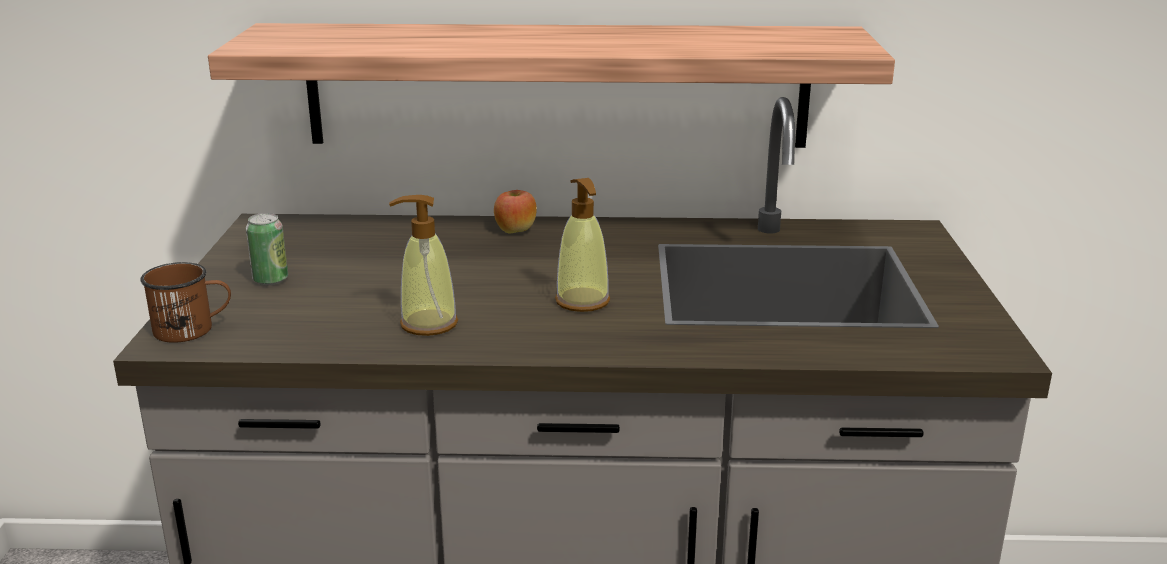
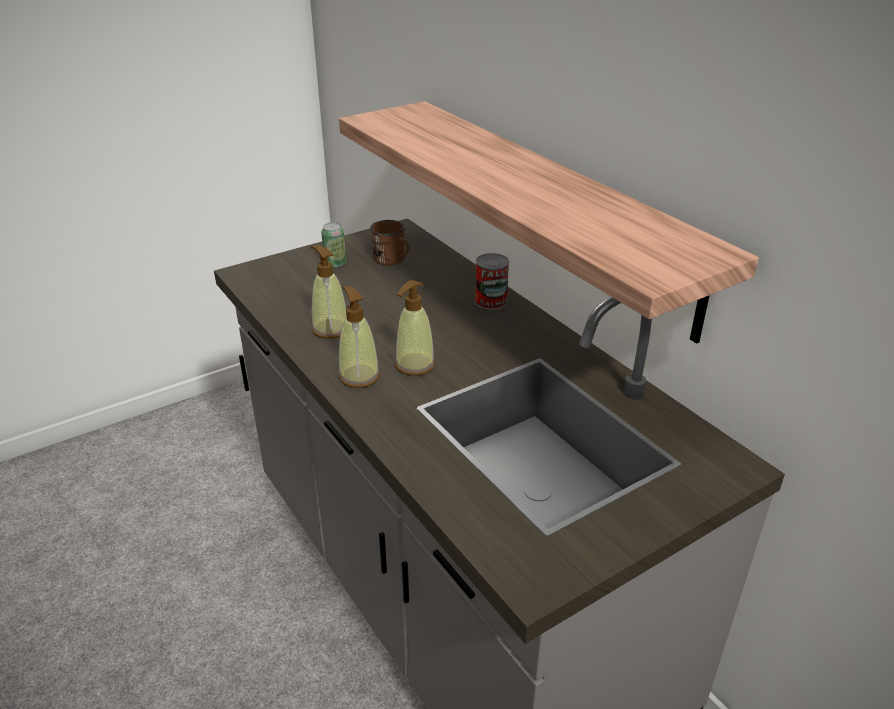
camera: 55 degrees right, 10 degrees up
brown mug [140,262,231,343] -> brown mug moved to [370,220,409,265]
apple [494,190,537,233] -> can [475,253,509,310]
none -> soap dispenser [339,286,380,388]

